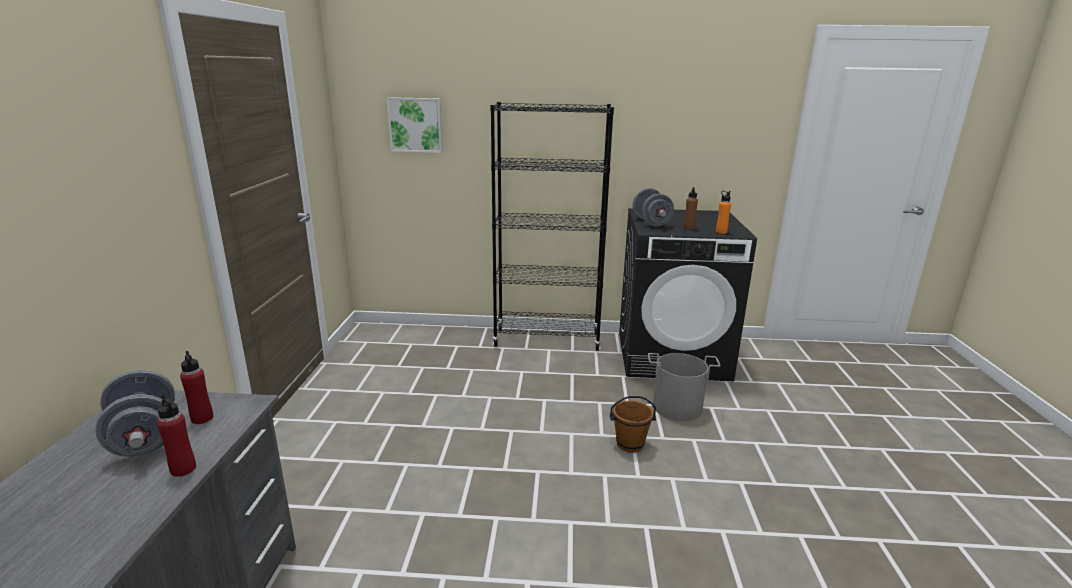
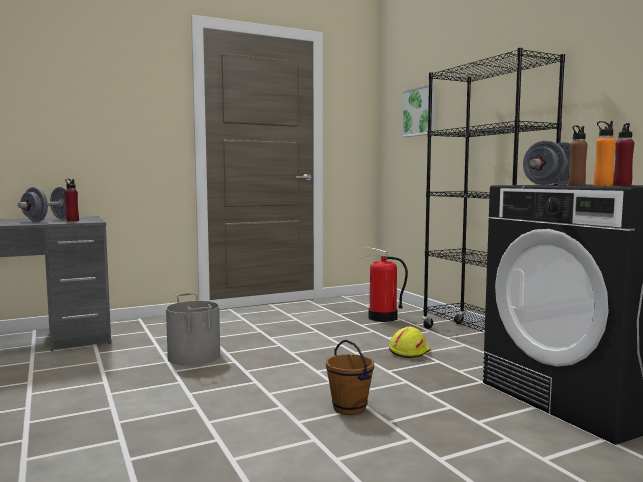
camera: 60 degrees right, 15 degrees down
red bottle [157,394,196,477] -> red bottle moved to [613,123,634,186]
grey bucket [648,353,720,421] -> grey bucket moved to [166,293,220,366]
none -> fire extinguisher [361,247,408,322]
none -> yellow hard hat [389,327,431,358]

